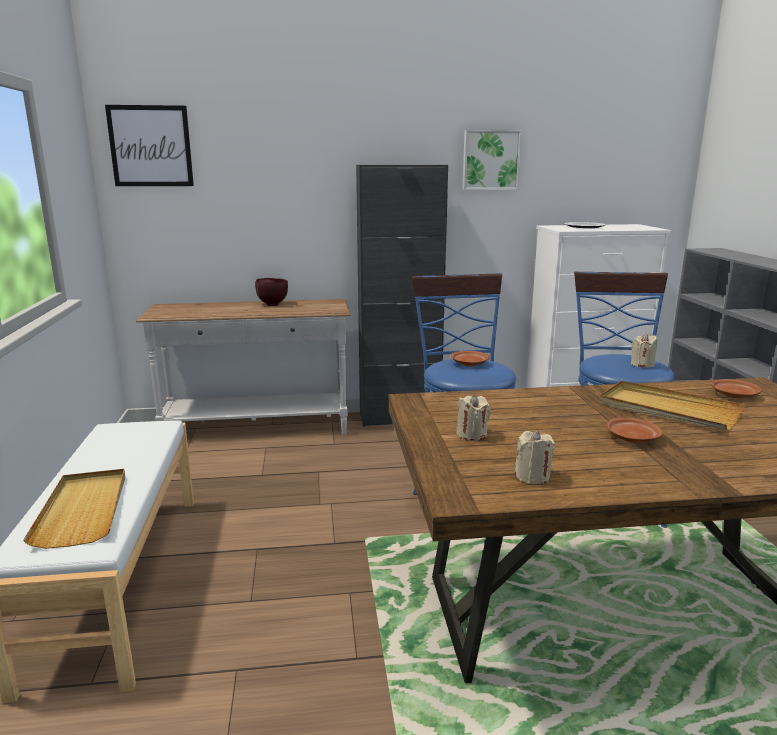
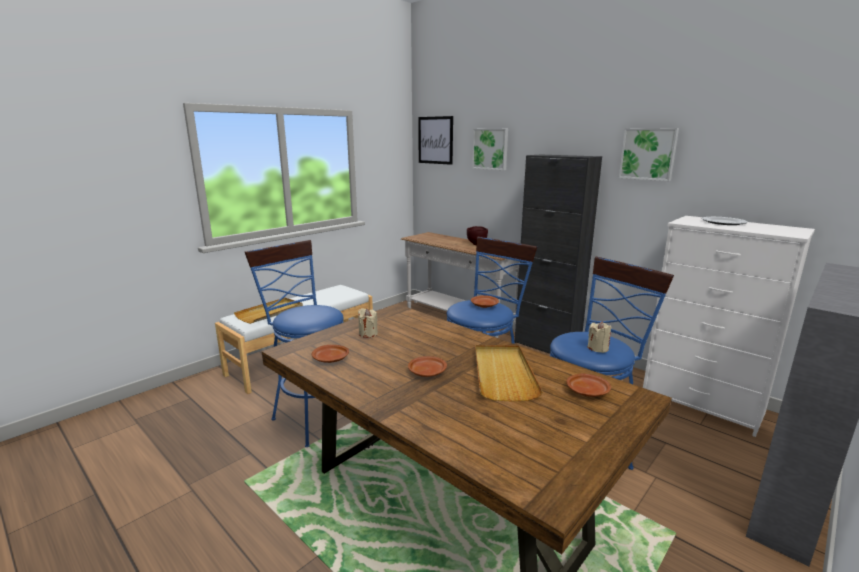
camera: 50 degrees right, 0 degrees up
beige candle [514,430,555,484] -> brown plate [312,345,349,363]
none -> blue stool [245,240,344,447]
none -> picture [472,129,508,170]

